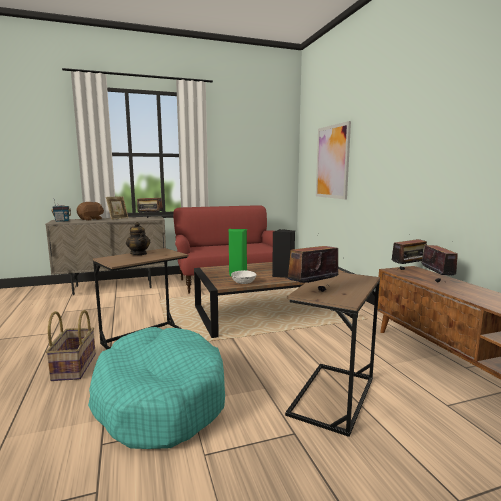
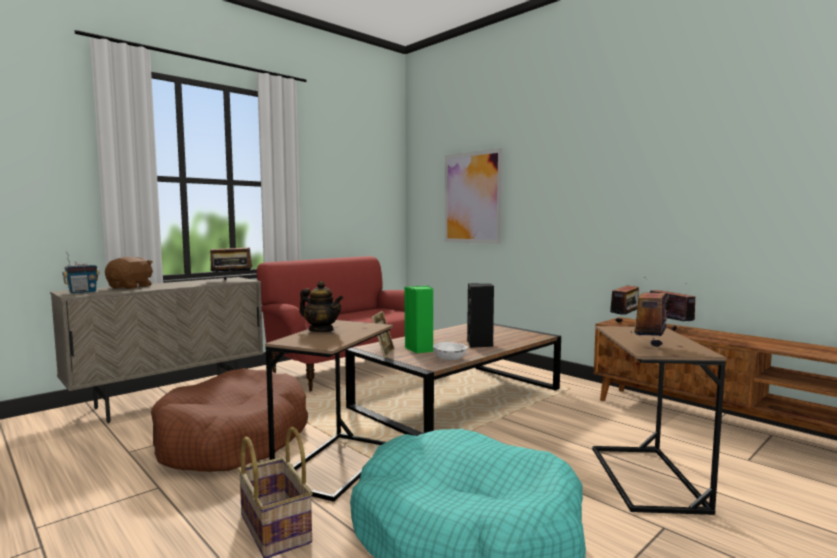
camera: 25 degrees left, 5 degrees down
picture frame [106,196,129,220] -> picture frame moved to [371,311,395,358]
none -> brown dog bed [151,368,308,472]

